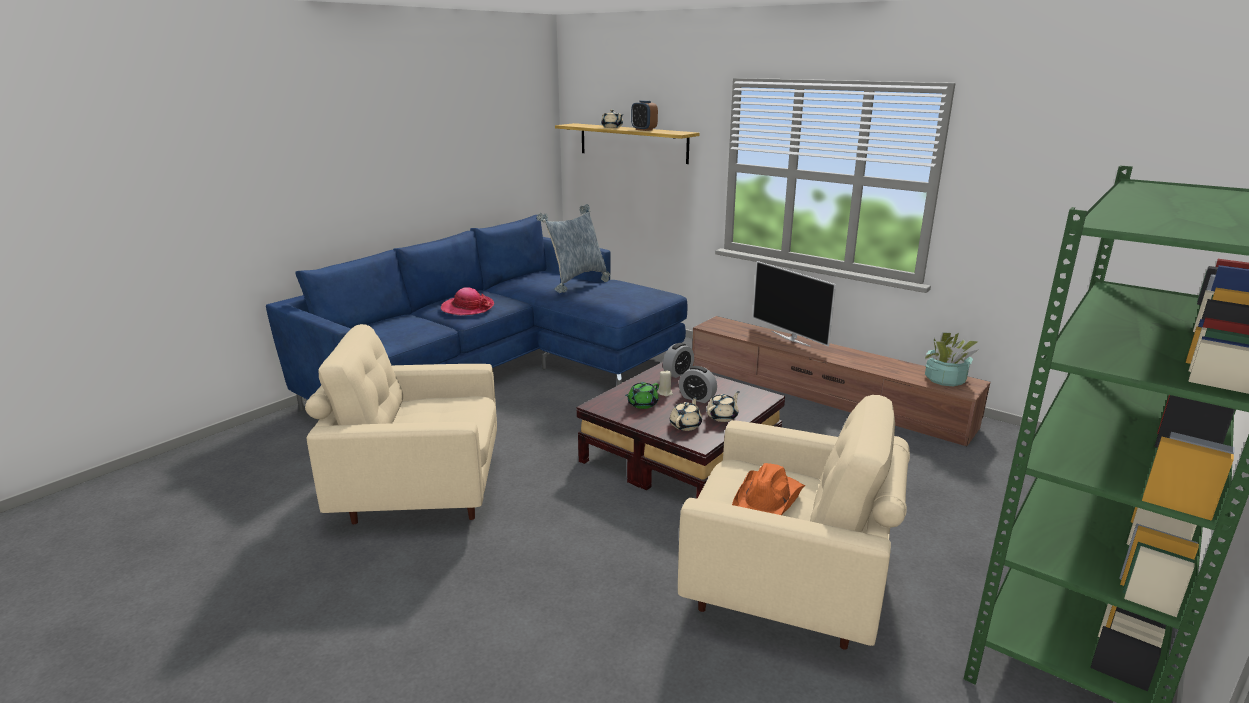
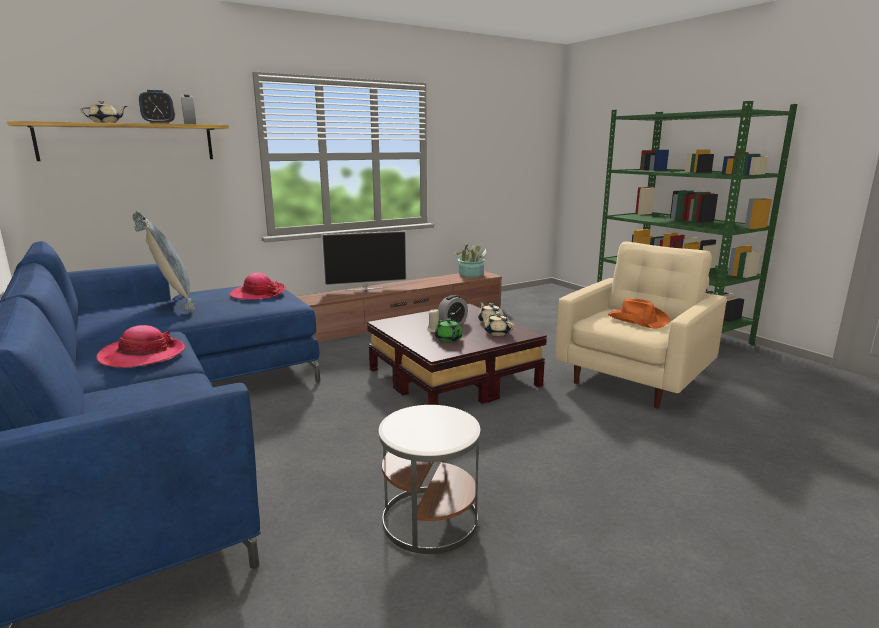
camera: 70 degrees left, 5 degrees down
beige armchair [305,324,497,524] -> white side table [379,405,480,554]
alarm clock [663,343,694,378] -> alarm clock moved to [181,94,196,124]
none -> hat [229,273,286,300]

